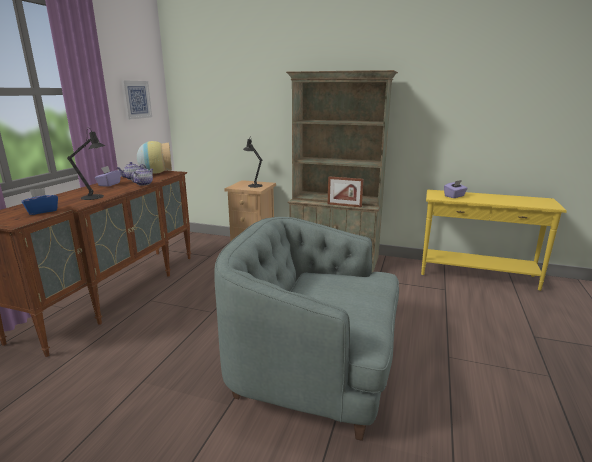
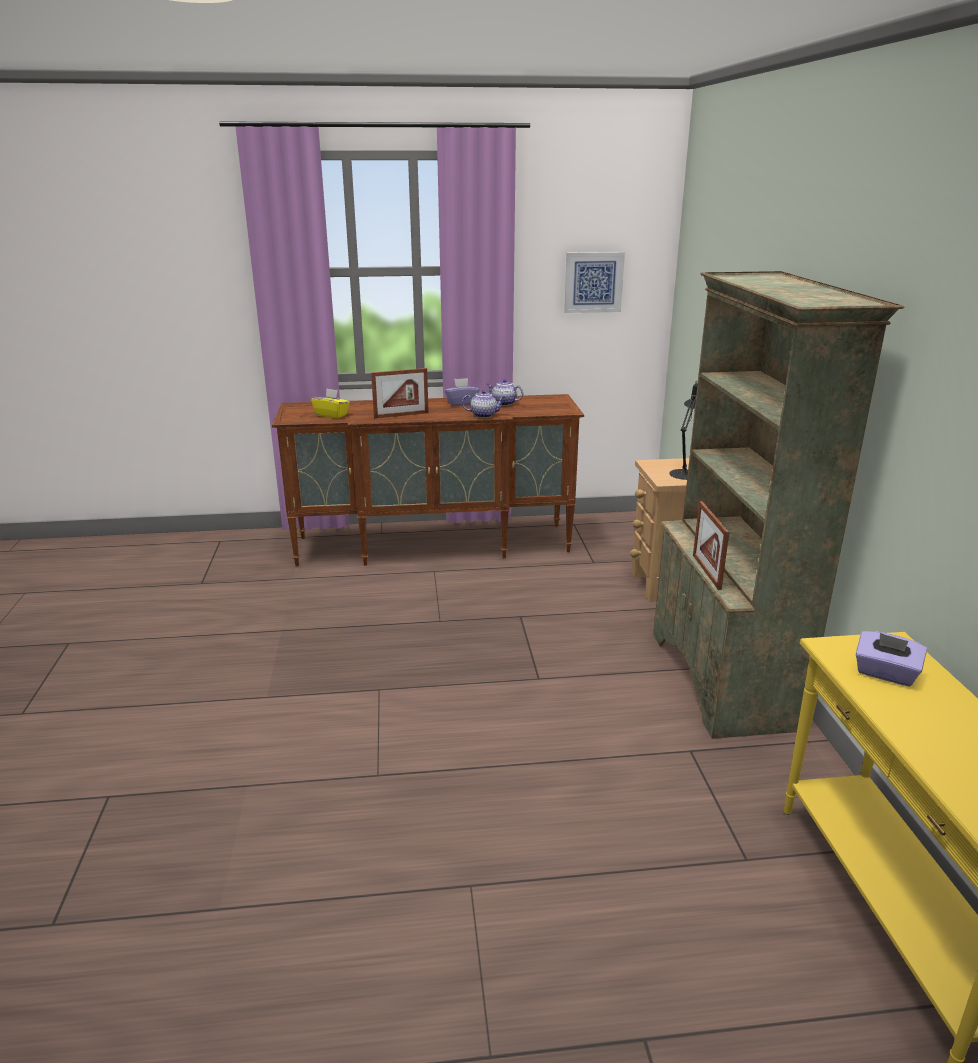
camera: 65 degrees right, 5 degrees up
blue tissue box [21,188,58,215] -> yellow tissue box [311,388,350,418]
black table lamp [67,128,106,200] -> picture frame [371,368,429,418]
vase [137,141,172,174] -> none
grey armchair [214,217,399,441] -> none

